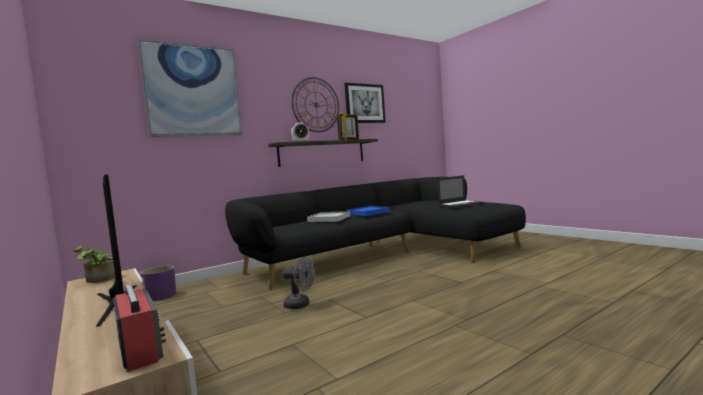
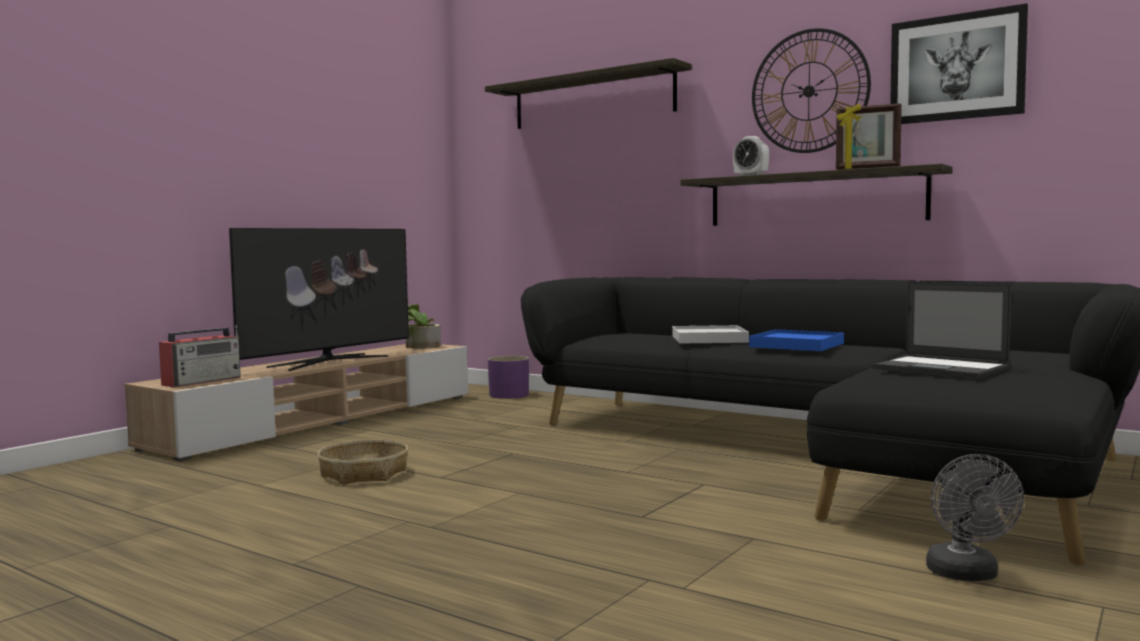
camera: 70 degrees right, 0 degrees up
picture [138,39,242,137] -> shelf [485,58,692,129]
grey fan [283,257,315,309] -> grey fan moved to [926,454,1024,581]
none -> basket [317,440,408,484]

